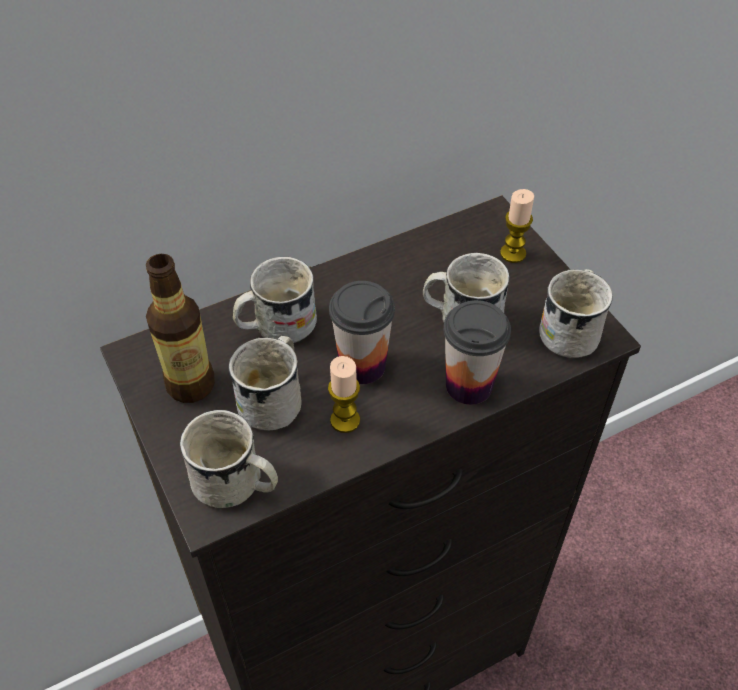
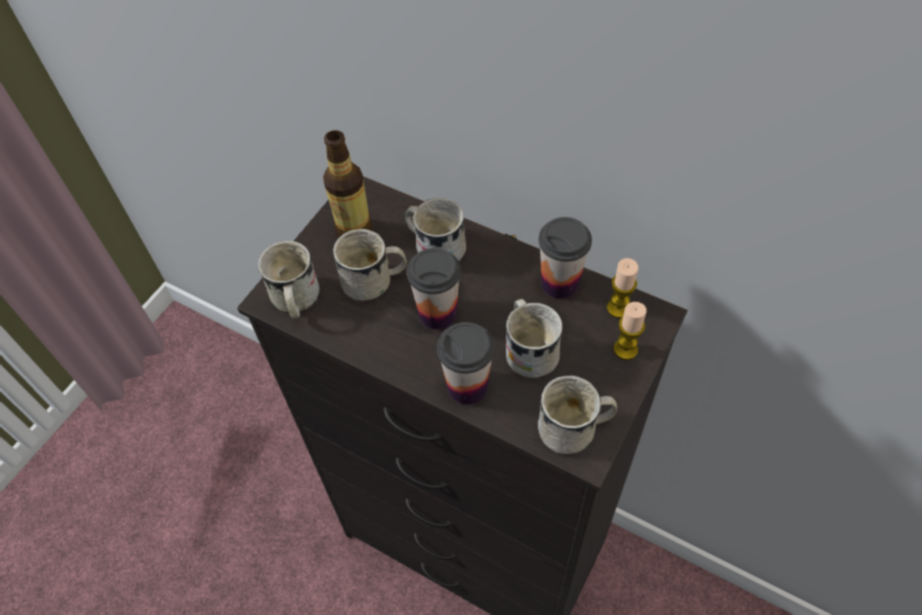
camera: 60 degrees right, 5 degrees up
candle [328,356,360,433] -> candle moved to [607,258,638,318]
none -> cup [538,217,592,299]

